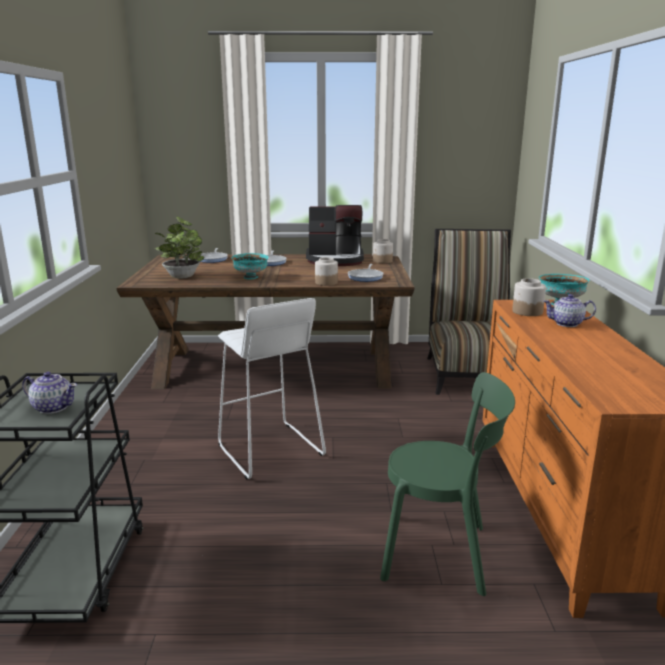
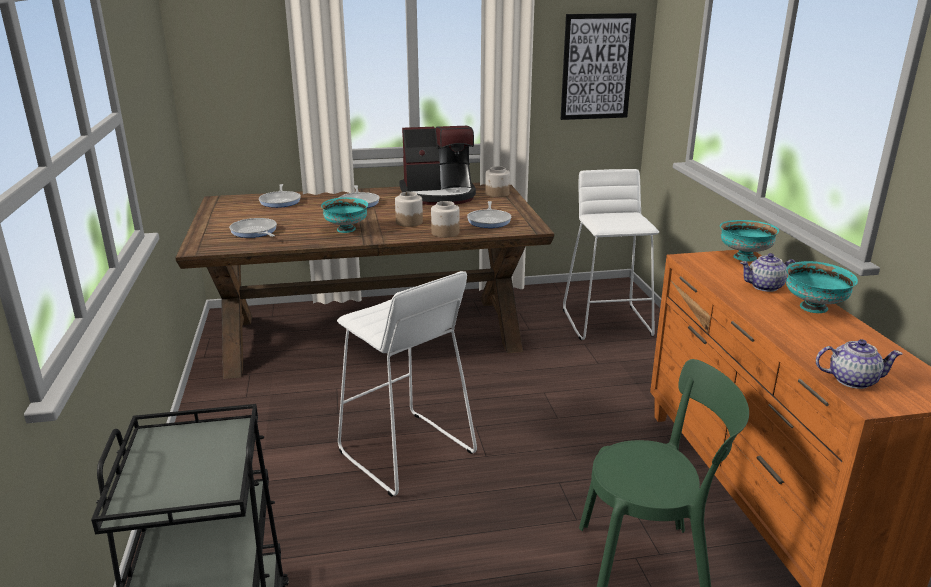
camera: 10 degrees left, 5 degrees up
teapot [22,372,77,414] -> teapot moved to [816,339,903,389]
potted plant [155,217,204,279] -> frying pan [229,218,277,238]
chair [427,229,511,395] -> white stool [563,169,659,340]
jar [512,278,546,316] -> jar moved to [395,192,423,227]
none -> picture [561,13,637,120]
none -> turquoise bowl [786,261,858,313]

